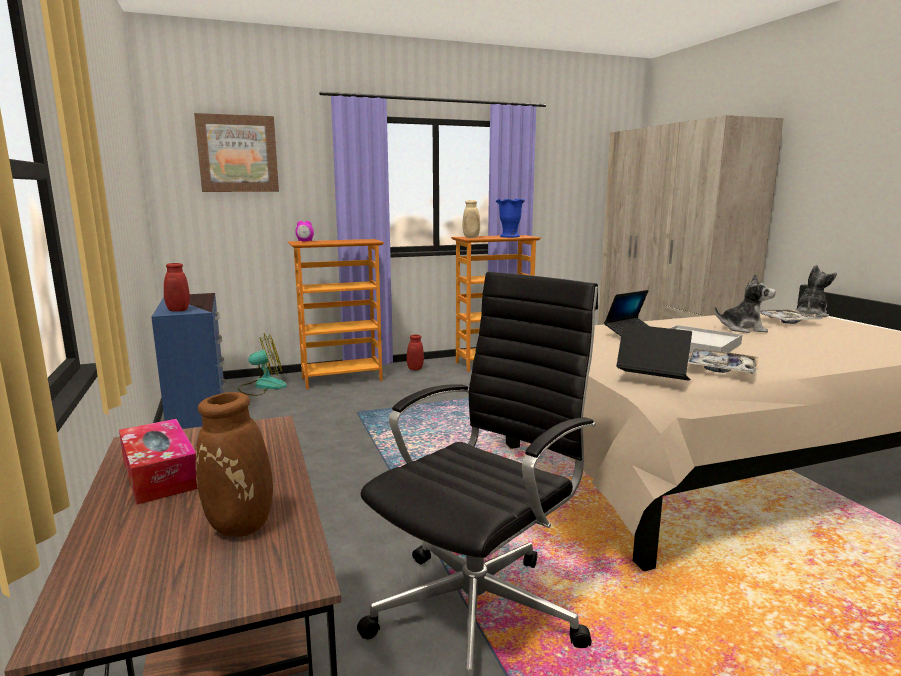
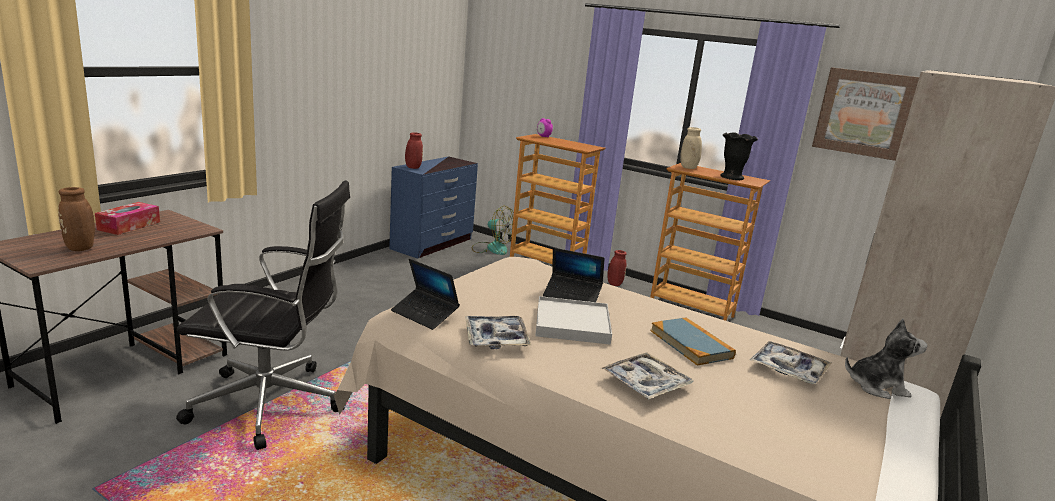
camera: 50 degrees right, 5 degrees up
picture [194,113,279,192] -> picture moved to [812,67,919,161]
blue vase [496,199,525,238] -> black vase [721,132,758,180]
laptop [616,324,692,381] -> laptop turned 135 degrees clockwise [391,259,460,330]
plush toy [714,274,776,333] -> book [650,317,736,366]
none -> tray [601,353,693,399]

